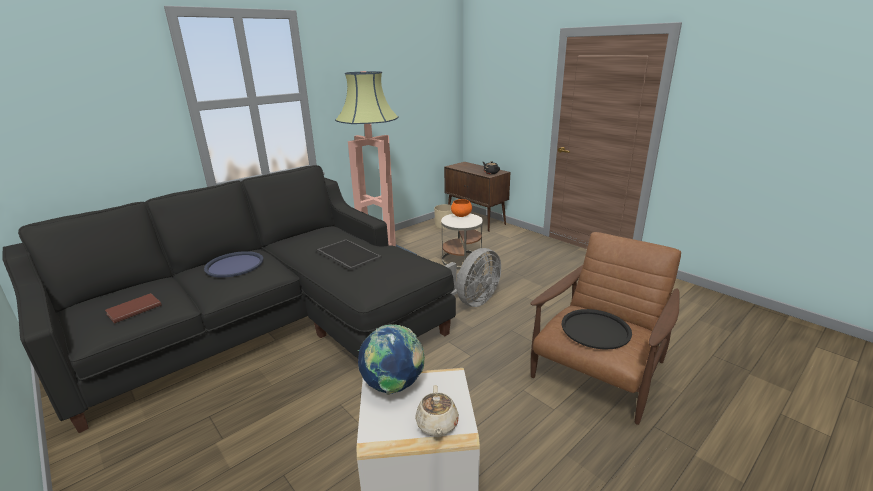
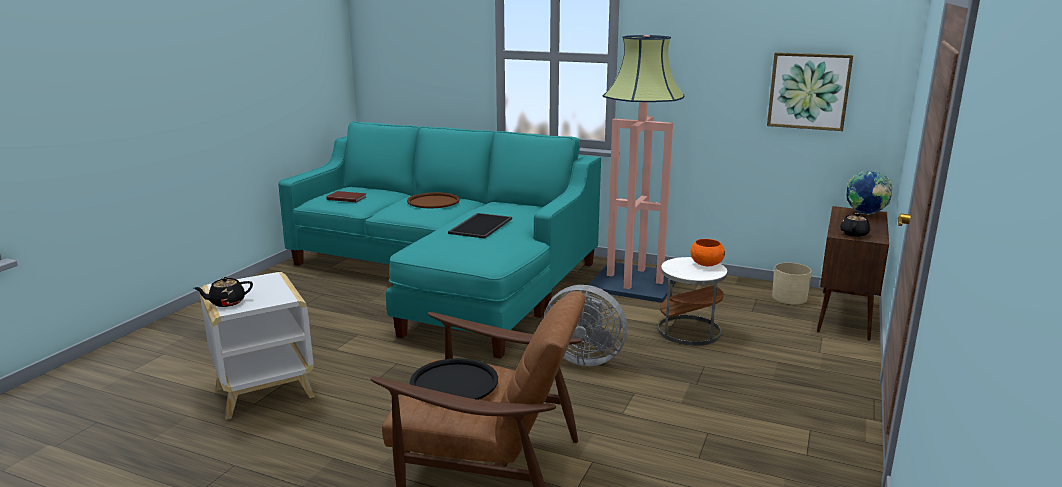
camera: 65 degrees right, 5 degrees down
black sofa [2,165,456,433] -> turquoise sofa [278,121,601,359]
blue tray [204,251,263,277] -> brown tray [407,192,460,208]
globe [357,325,425,395] -> globe moved to [846,171,892,215]
beige teapot [415,385,459,438] -> black teapot [194,277,253,307]
none -> picture [767,52,853,131]

